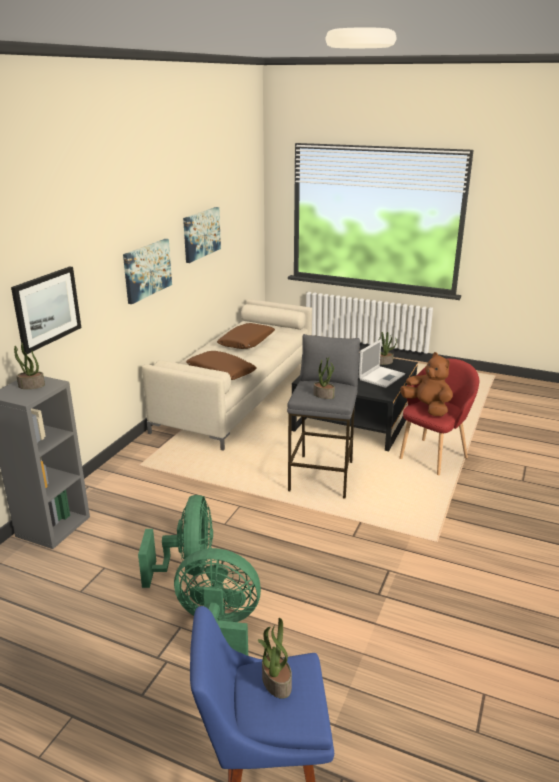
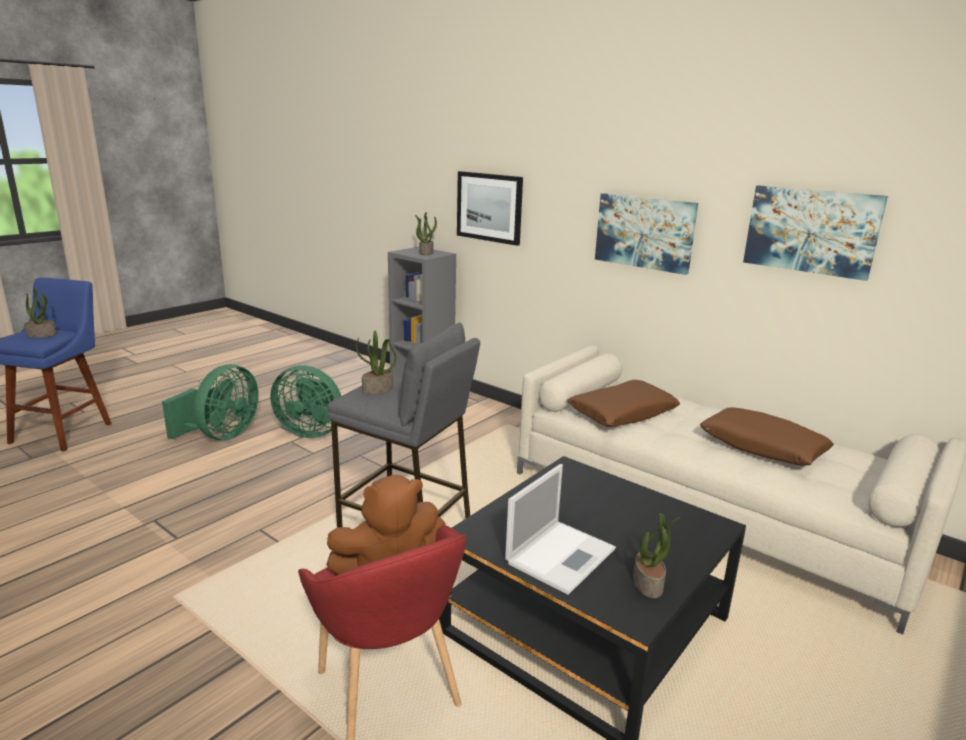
camera: 105 degrees right, 5 degrees down
laptop [359,339,405,388] -> laptop turned 105 degrees counterclockwise [505,464,616,595]

